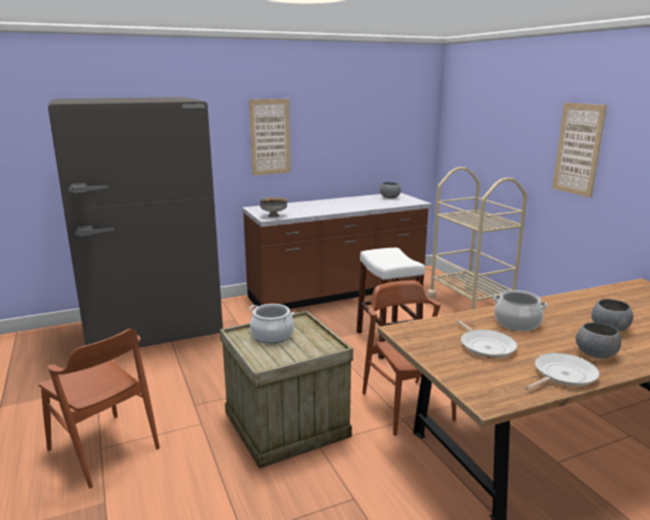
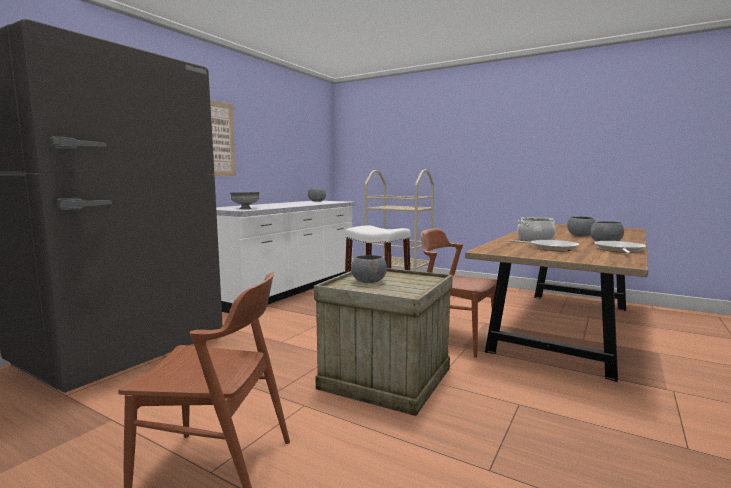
camera: 35 degrees left, 10 degrees down
brown counter [242,193,432,309] -> white counter [216,201,355,313]
cooking pot [249,304,294,344] -> grey bowl [351,255,387,283]
picture [552,103,607,198] -> none

